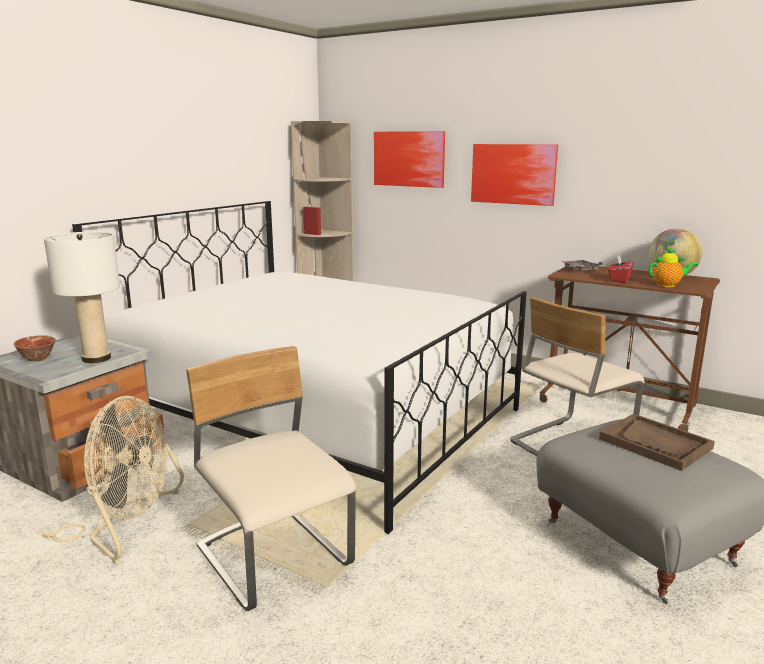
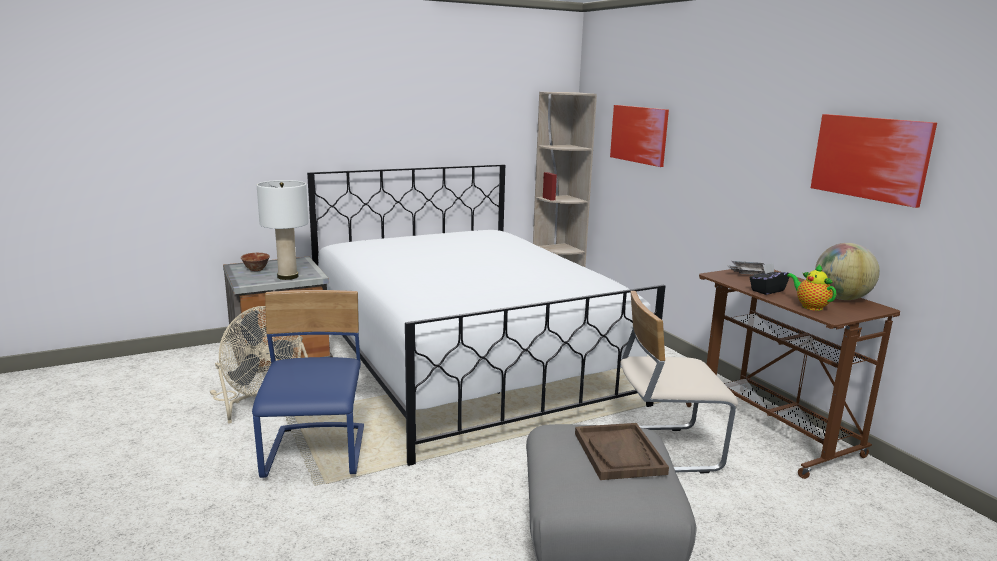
camera: 30 degrees right, 0 degrees up
beige chair [186,346,356,611] -> blue chair [252,290,364,478]
picture [471,144,558,206] -> picture moved to [811,114,937,208]
red tissue box [608,255,633,283] -> black tissue box [749,263,789,295]
teapot [648,247,698,287] -> teapot turned 150 degrees counterclockwise [787,264,836,311]

